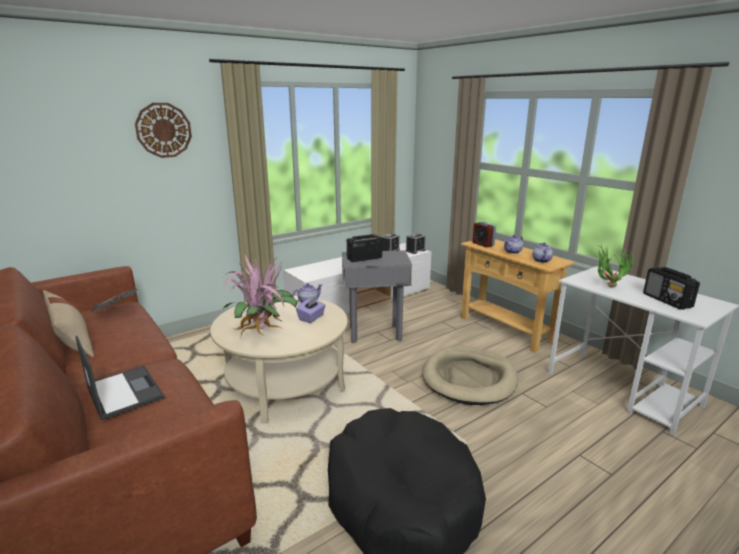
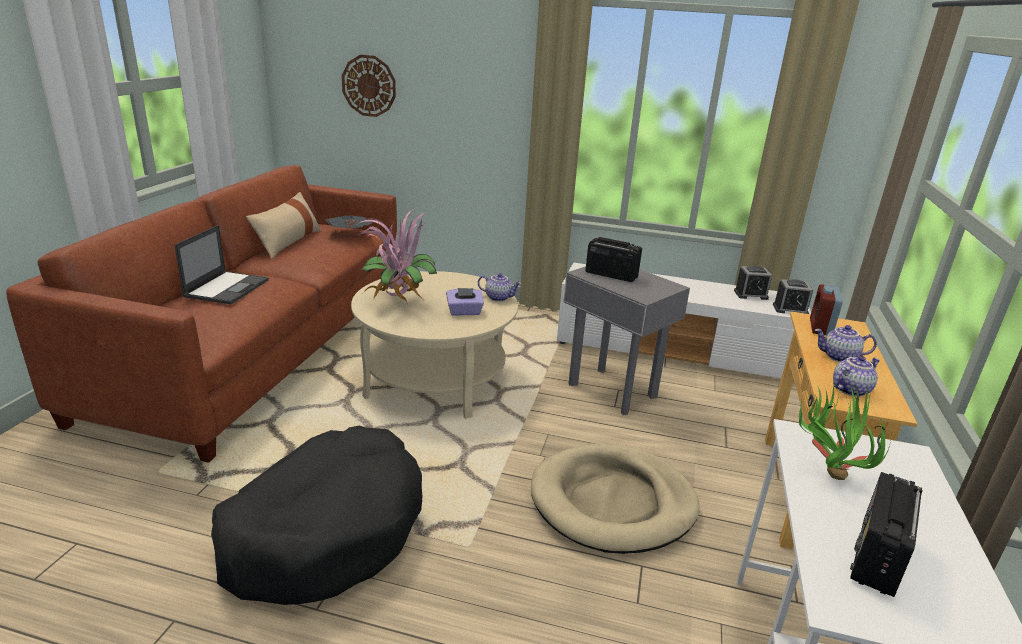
camera: 50 degrees right, 5 degrees up
wall clock [135,103,192,158] -> wall clock moved to [342,55,396,117]

